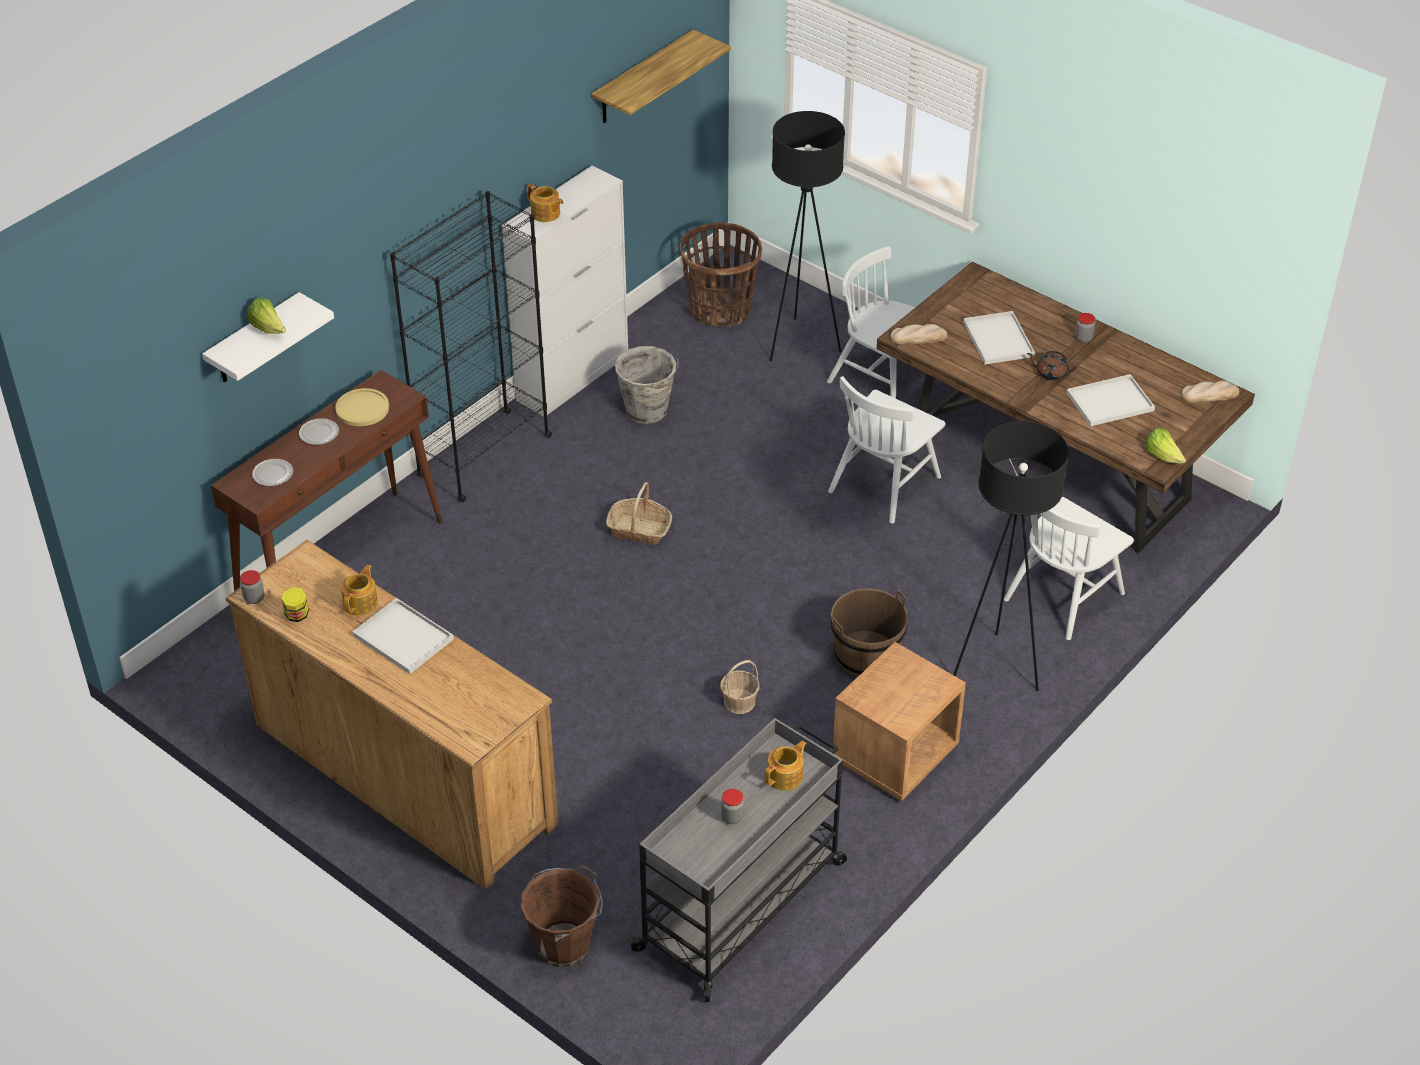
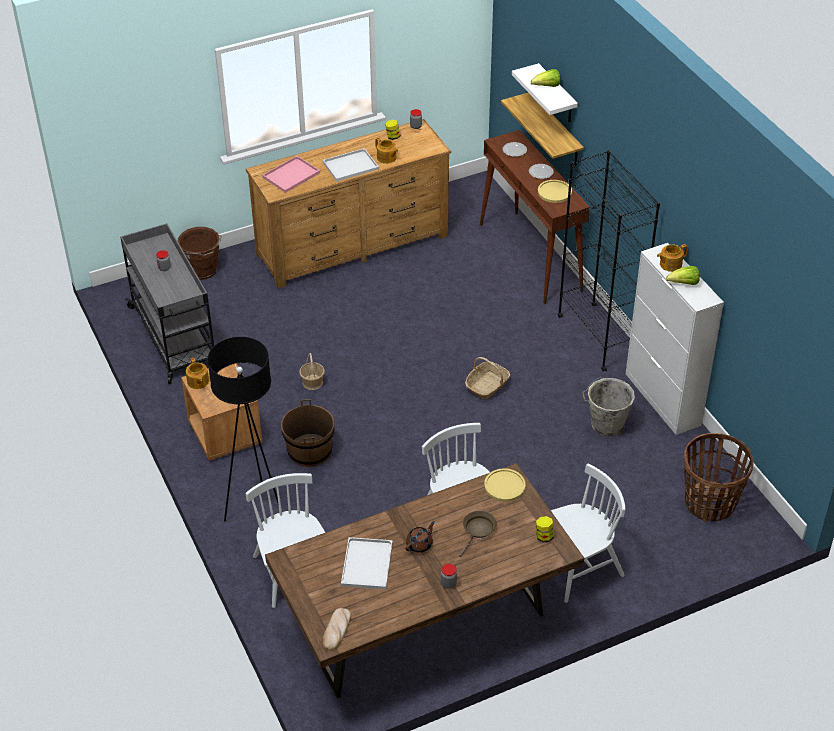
camera: 115 degrees right, 0 degrees up
shelf [591,30,731,123] -> shelf moved to [501,93,584,166]
teapot [765,741,807,791] -> teapot moved to [186,358,209,389]
black floor lamp [770,111,845,362] -> none
bread [891,324,948,344] -> yellow plate [484,468,526,502]
white tray [963,311,1035,364] -> brown frying pan [459,511,497,557]
lettuce [1145,427,1186,464] -> lettuce moved to [666,266,700,285]
none -> pink tray [262,156,320,193]
none -> jar [536,516,554,542]

